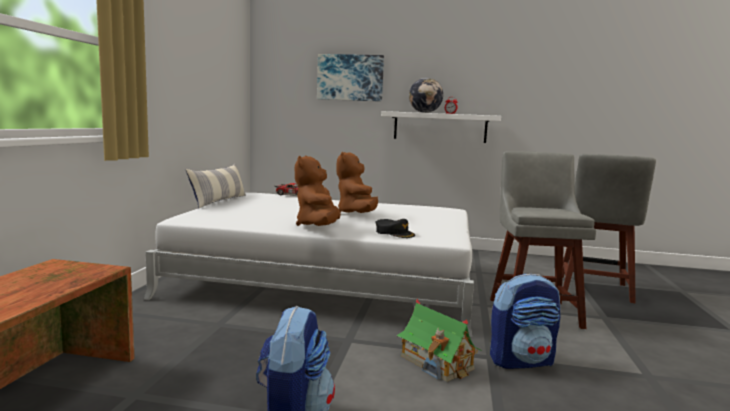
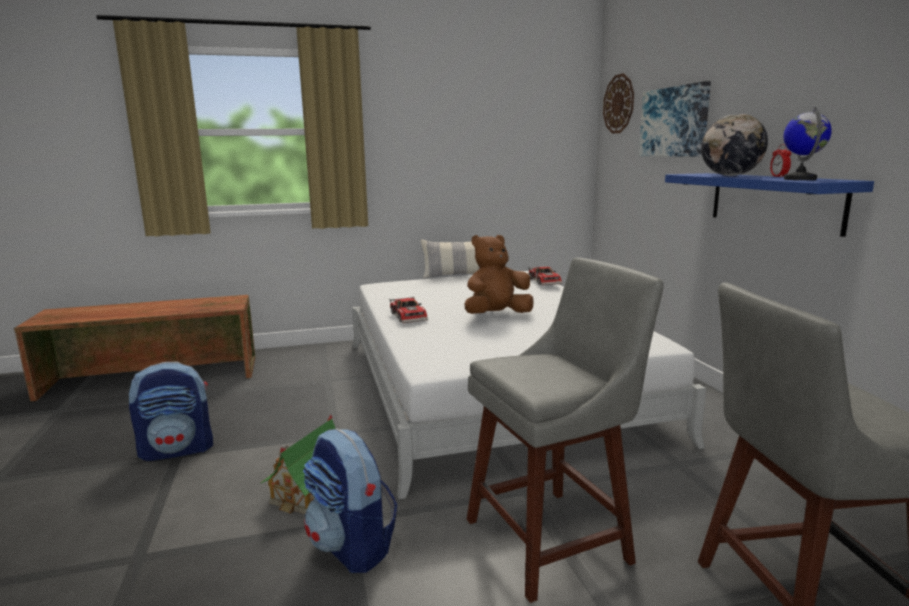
camera: 65 degrees right, 5 degrees up
brown plush toy [295,156,341,226] -> toy car [390,297,428,323]
black cap [376,219,415,238] -> none
white shelf [381,111,501,143] -> blue shelf [665,173,874,237]
none -> wall clock [603,73,634,134]
none -> globe [783,106,832,180]

